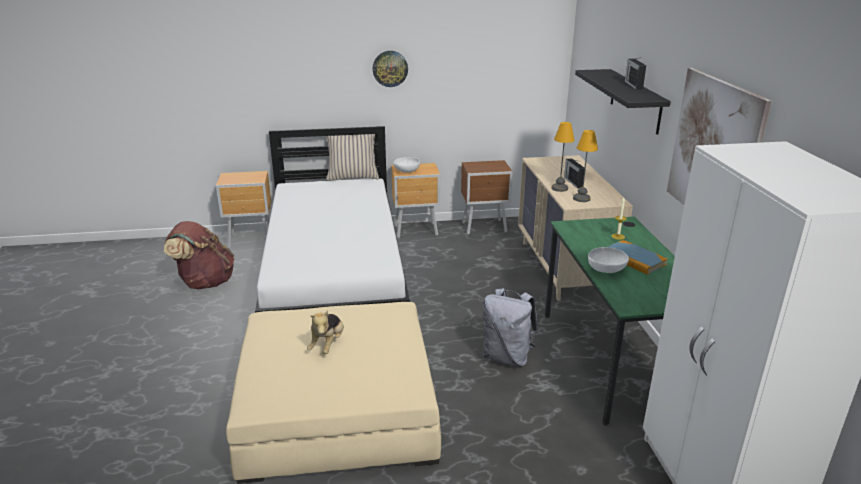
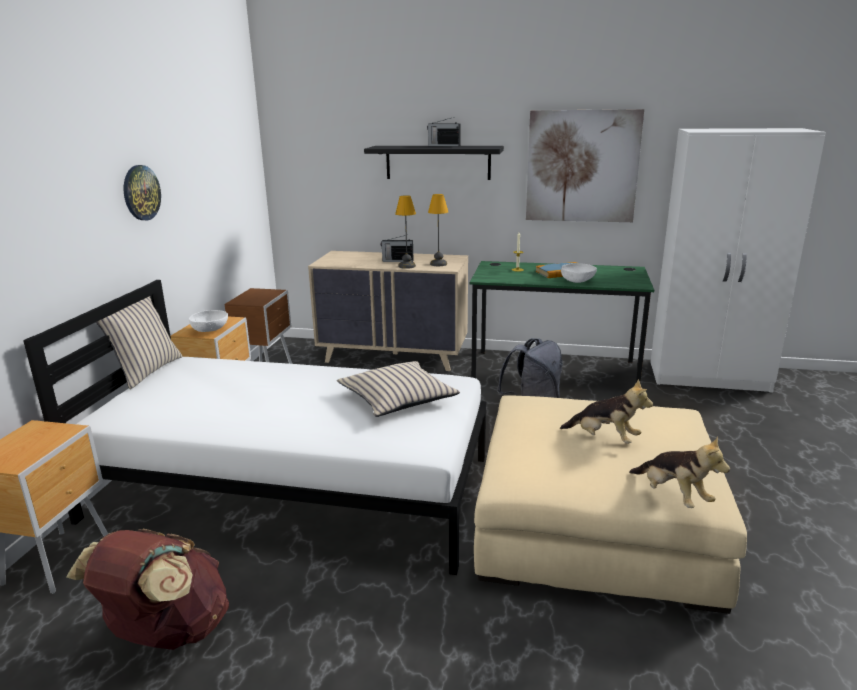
camera: 70 degrees left, 5 degrees down
none -> beige pillow [337,361,460,417]
none -> plush toy [629,436,730,508]

